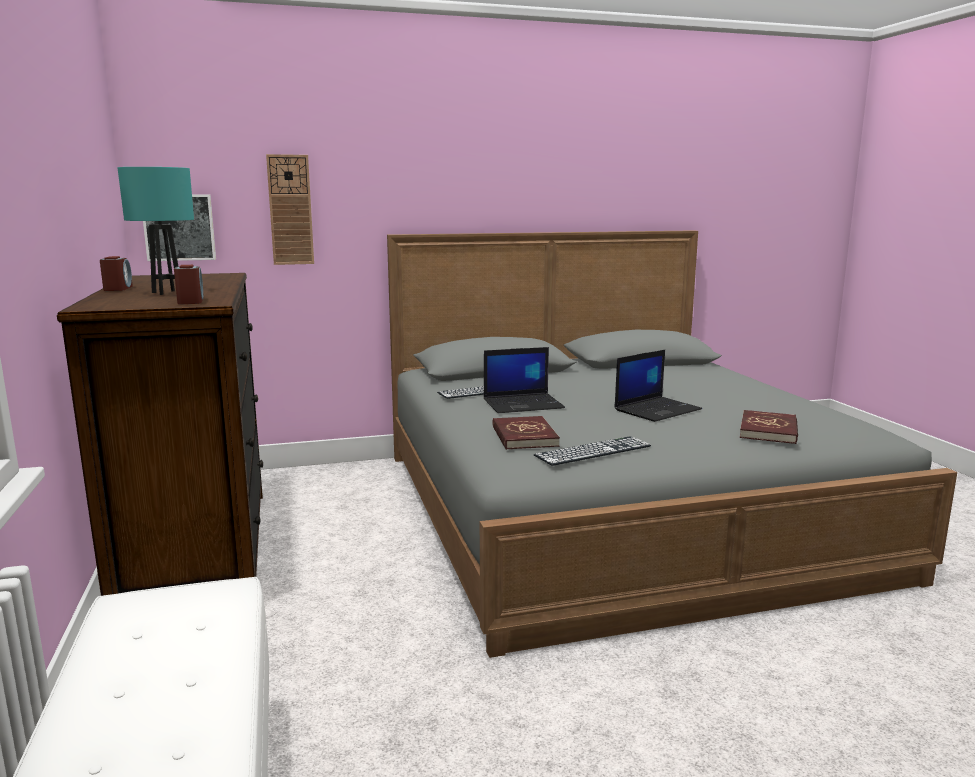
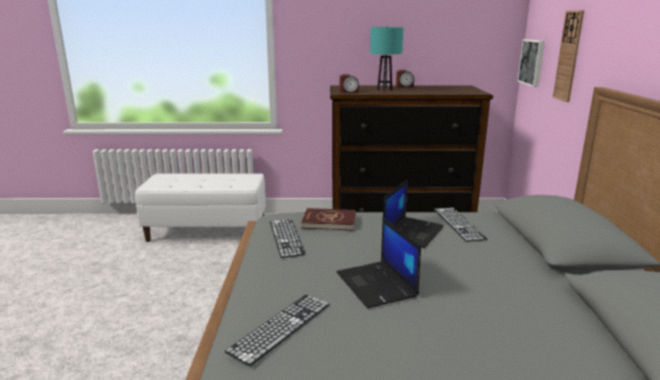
camera: 105 degrees right, 5 degrees up
laptop [484,347,565,413] -> laptop turned 150 degrees counterclockwise [383,180,444,248]
red book [740,410,798,444] -> keyboard [224,295,330,366]

